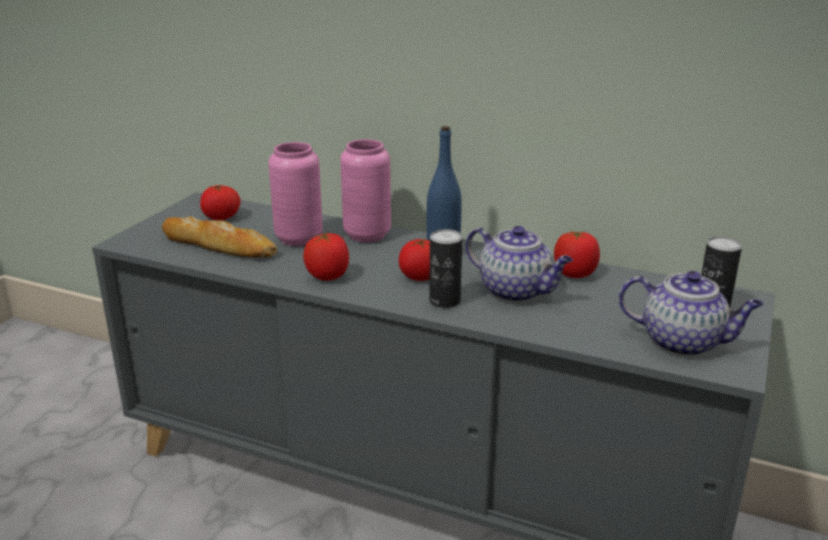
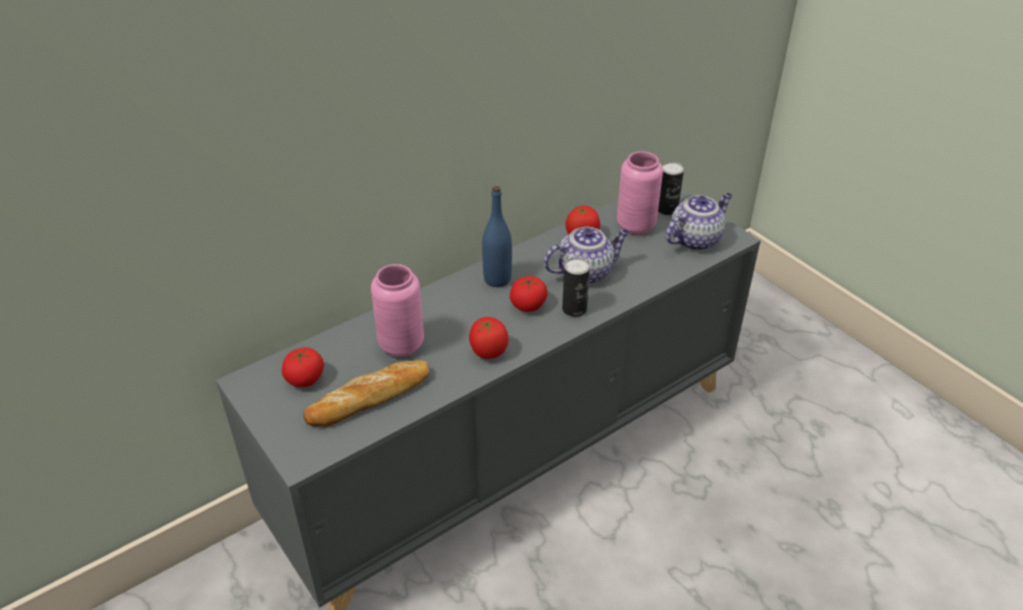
camera: 60 degrees left, 15 degrees up
pink vase [340,139,391,243] -> pink vase moved to [617,151,663,235]

